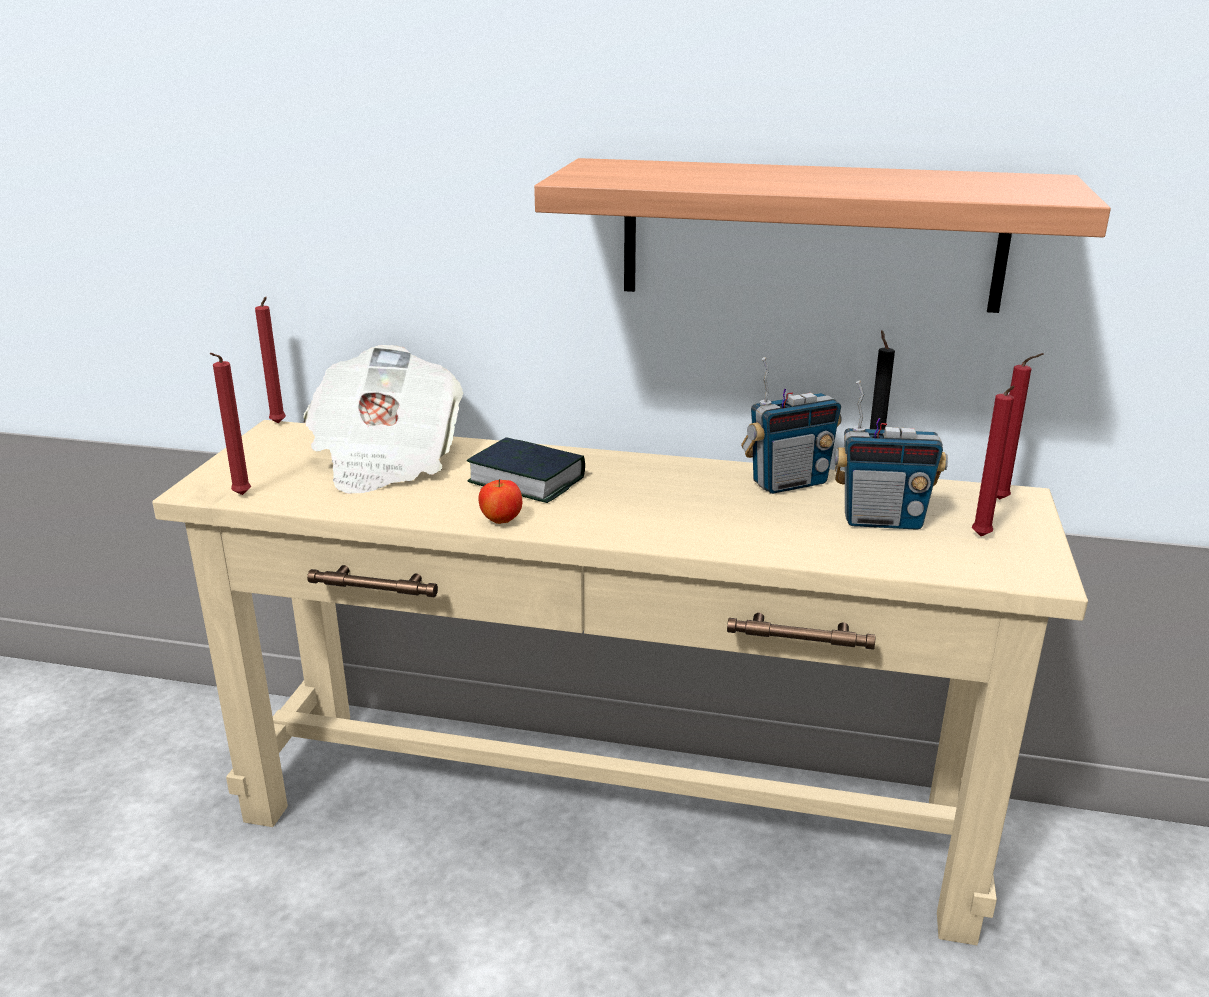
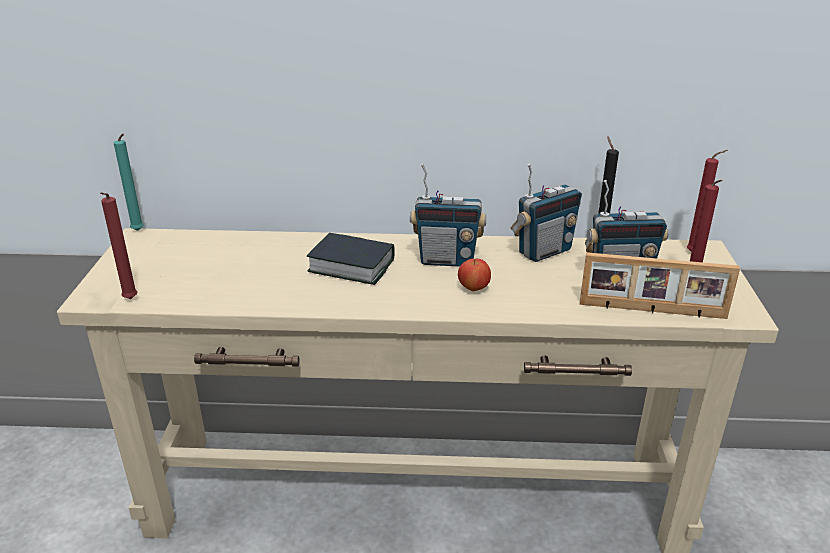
camera: 10 degrees left, 5 degrees up
red candle [255,297,286,423] -> turquoise candle [114,134,144,231]
newspaper [303,345,463,494] -> none
apple [478,479,522,524] -> apple moved to [458,259,491,291]
shelf [534,158,1111,313] -> none
none -> radio [410,164,487,267]
none -> picture frame [580,252,740,319]

